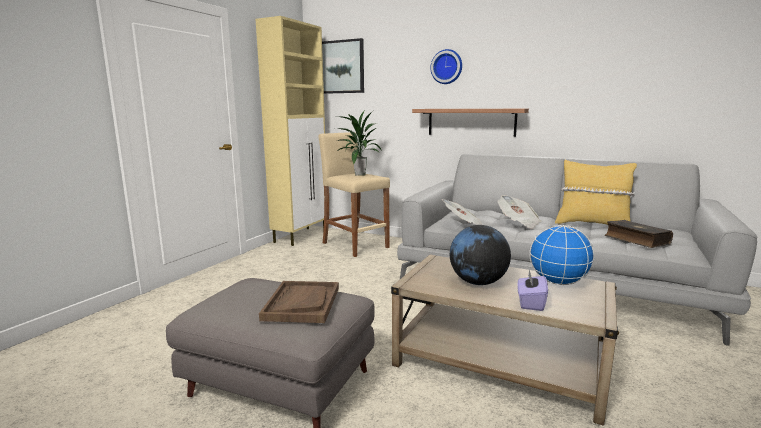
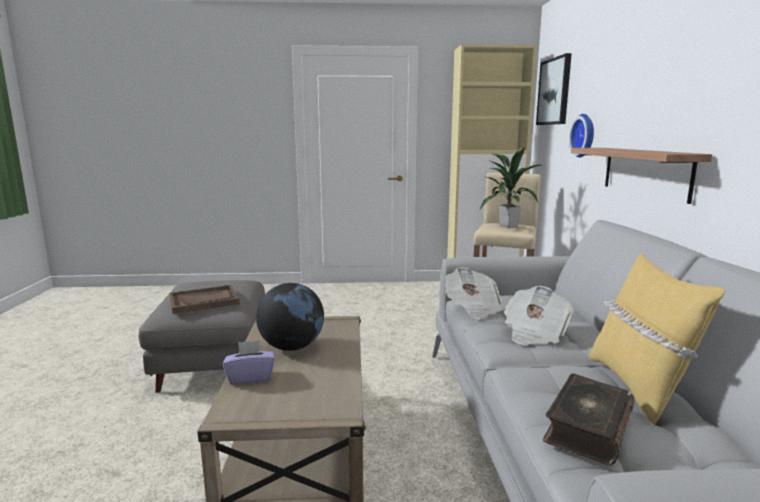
camera: 60 degrees right, 0 degrees up
wall clock [430,49,462,84] -> wall clock moved to [569,114,594,158]
globe [529,225,594,285] -> none

